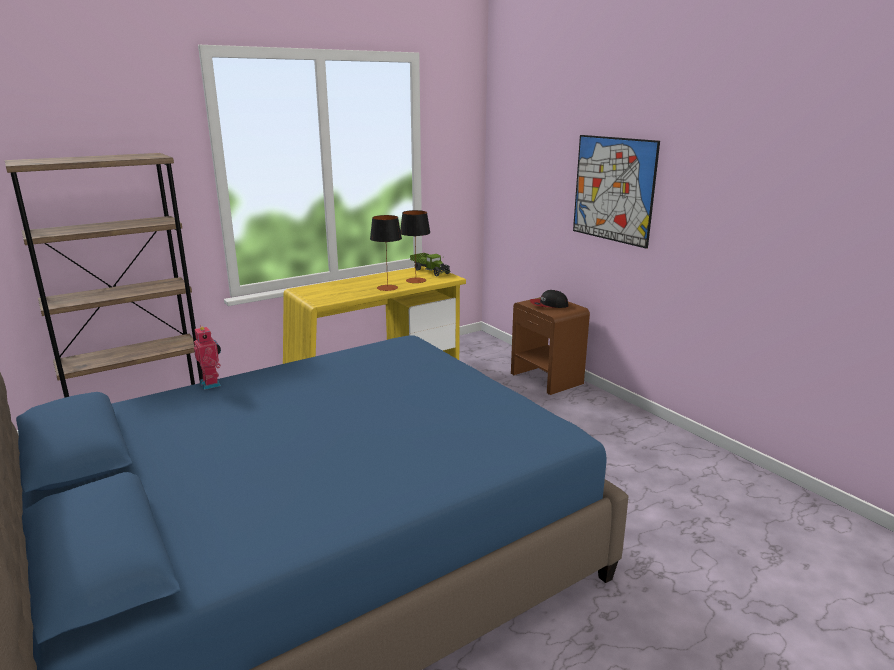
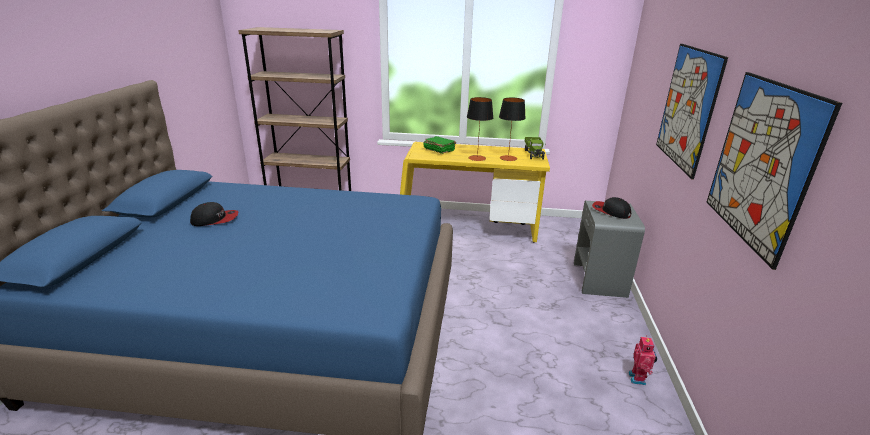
camera: 40 degrees right, 5 degrees up
toy robot [194,325,221,390] -> toy robot moved to [628,335,657,385]
brown nightstand [511,297,590,395] -> grey nightstand [574,201,645,298]
none -> cap [190,202,238,226]
none -> green book [423,136,456,154]
none -> picture [706,72,842,270]

